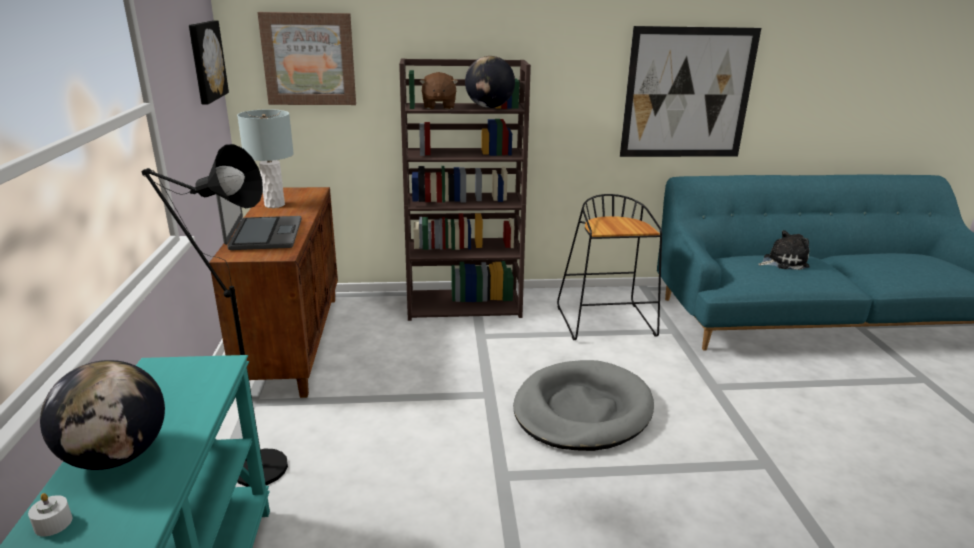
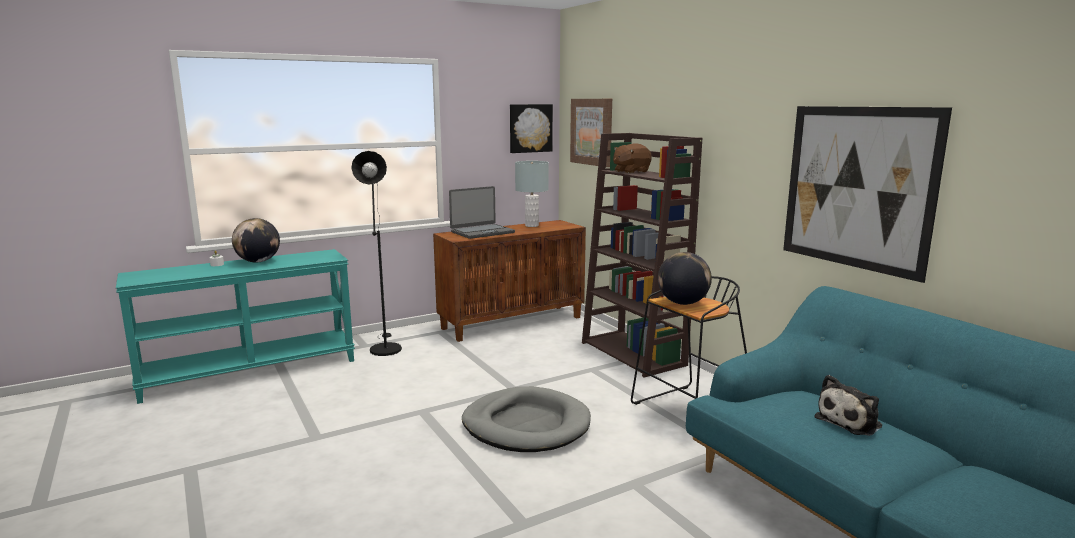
camera: 65 degrees right, 10 degrees down
globe [465,56,515,108] -> globe moved to [658,252,712,305]
plush toy [758,230,810,270] -> plush toy turned 90 degrees clockwise [814,375,882,436]

